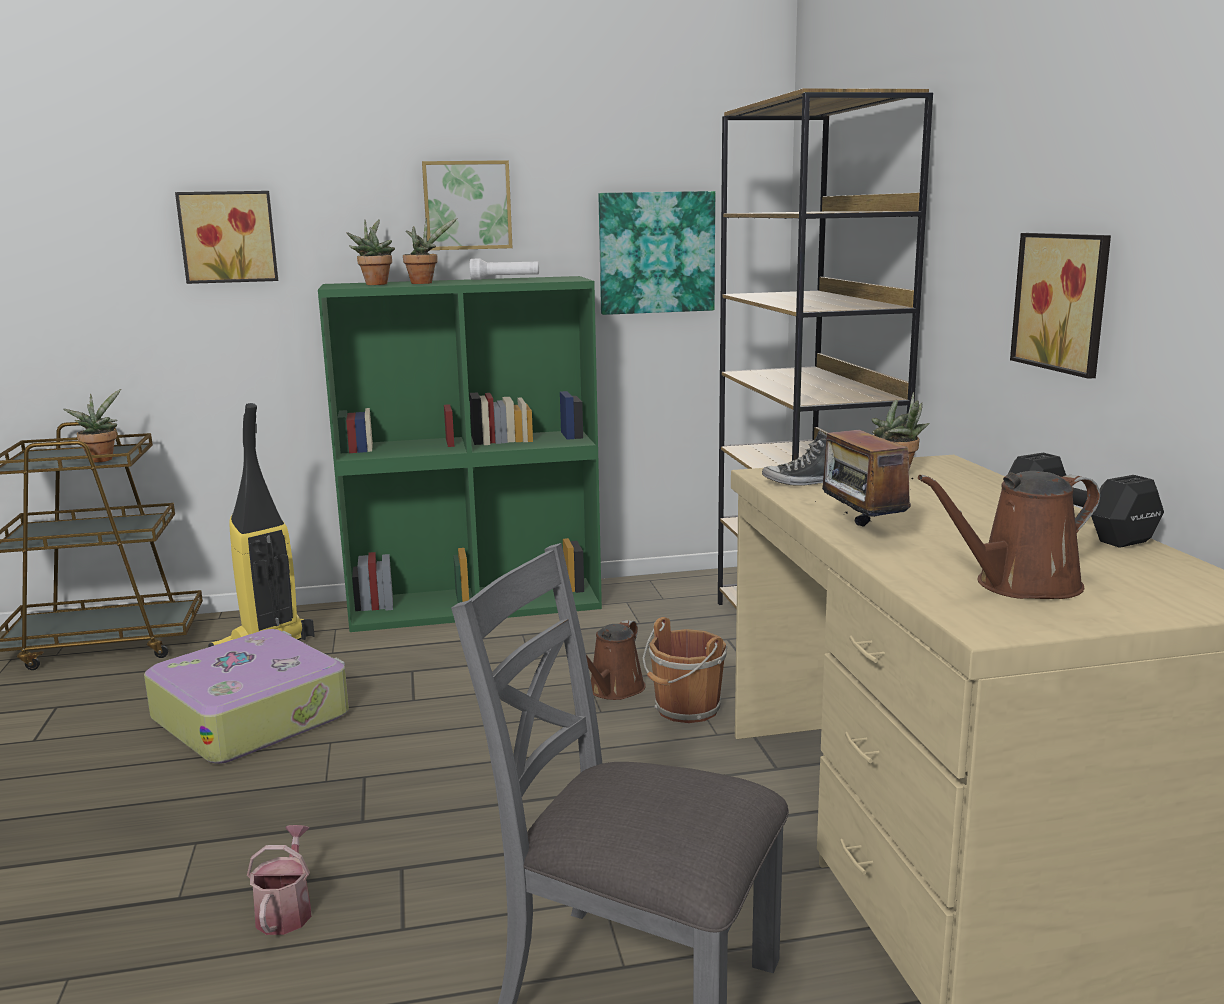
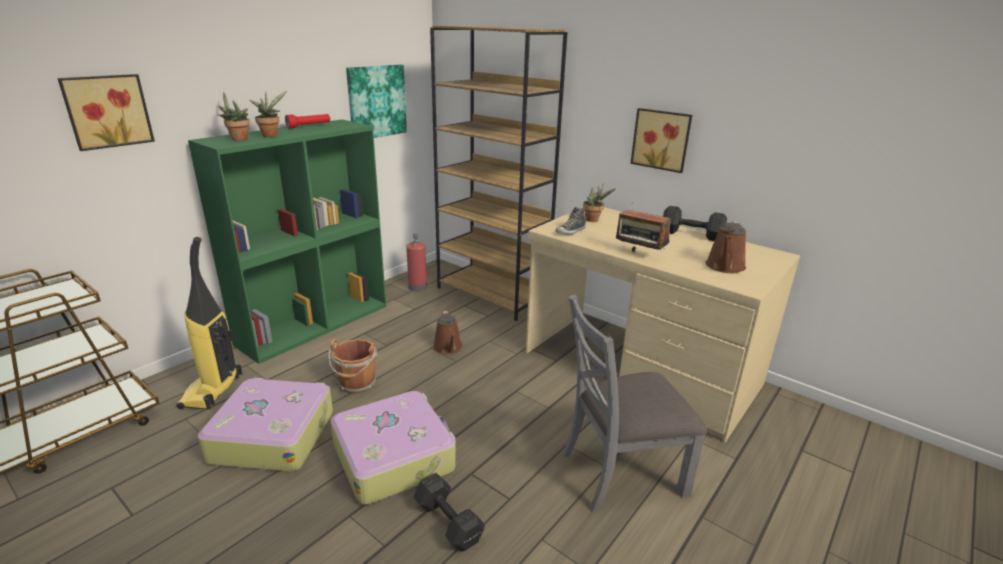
camera: 40 degrees left, 10 degrees up
potted plant [63,389,121,463] -> none
watering can [247,825,311,935] -> black dumbbell [414,473,485,551]
picture [422,160,512,250] -> none
white flashlight [470,259,539,280] -> red flashlight [285,114,330,129]
brown bucket [642,617,727,723] -> brown bucket moved to [329,339,377,394]
none -> suitcase [330,391,456,505]
none -> fire extinguisher [406,234,427,292]

